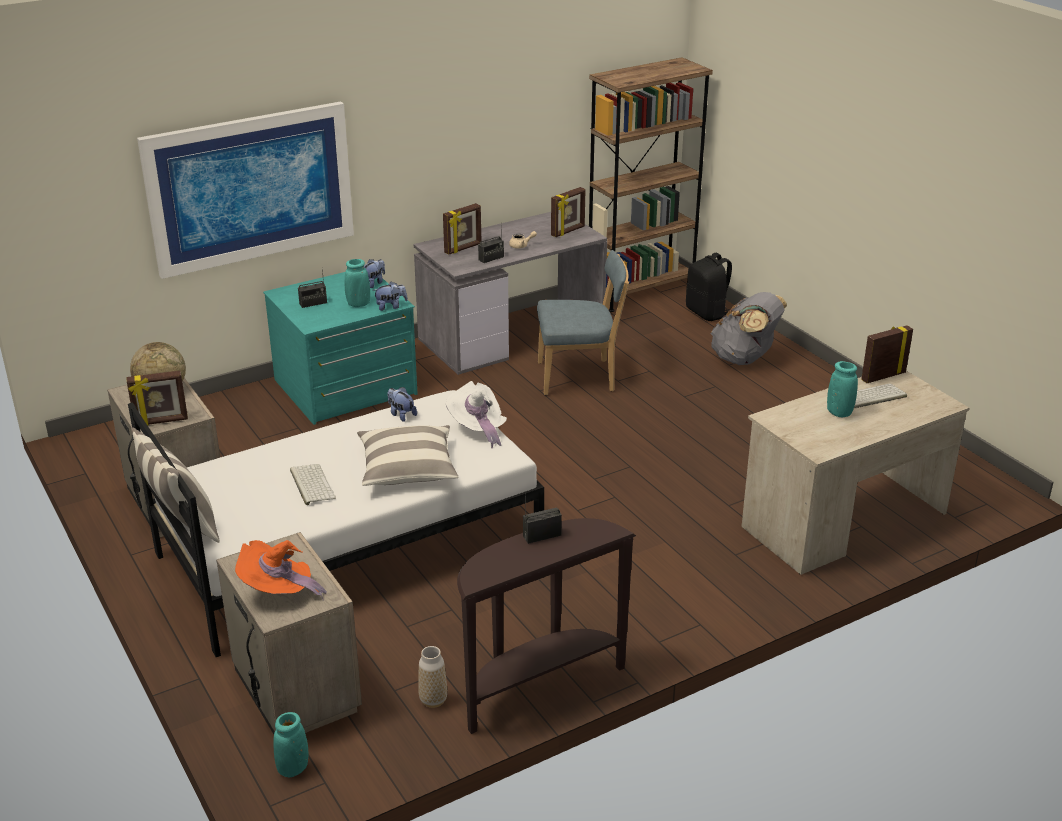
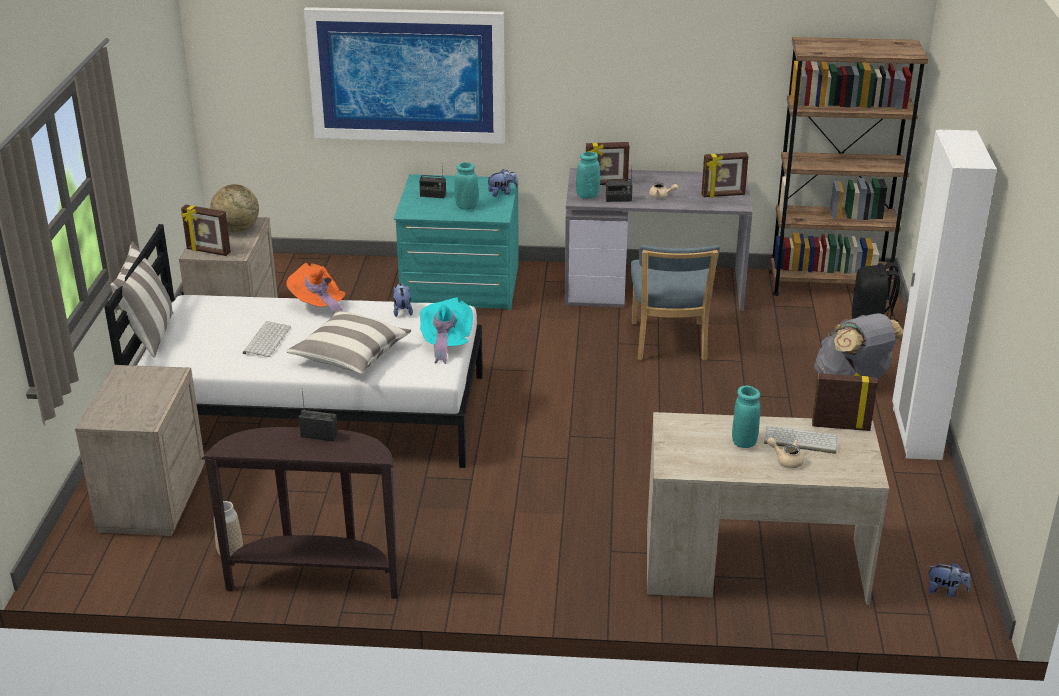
camera: 35 degrees right, 0 degrees up
orange hat [235,540,327,600] -> orange hat moved to [286,263,345,314]
turquoise vase [273,712,308,777] -> turquoise vase moved to [576,152,600,199]
plush toy [373,281,408,311] -> plush toy moved to [928,562,971,597]
white hat [446,381,507,448] -> turquoise hat [420,297,473,364]
blue chair [537,250,629,395] -> blue chair turned 60 degrees clockwise [631,245,720,360]
none -> beige teapot [767,437,804,468]
none -> white wardrobe [892,130,997,460]

